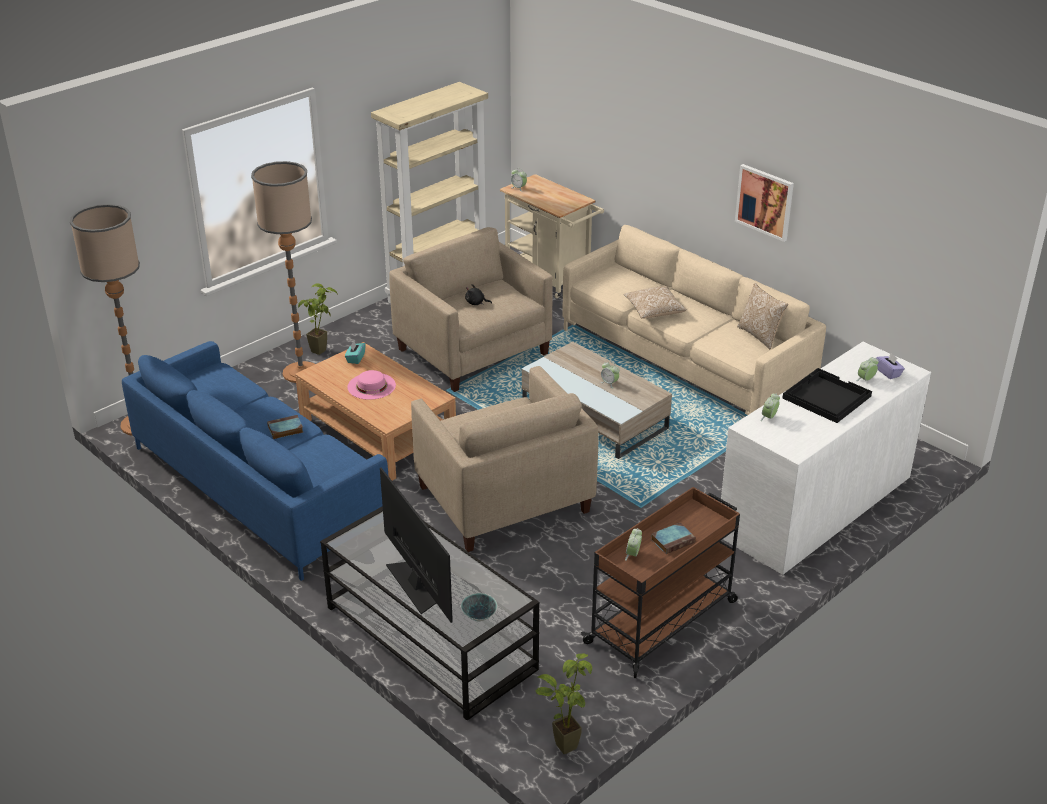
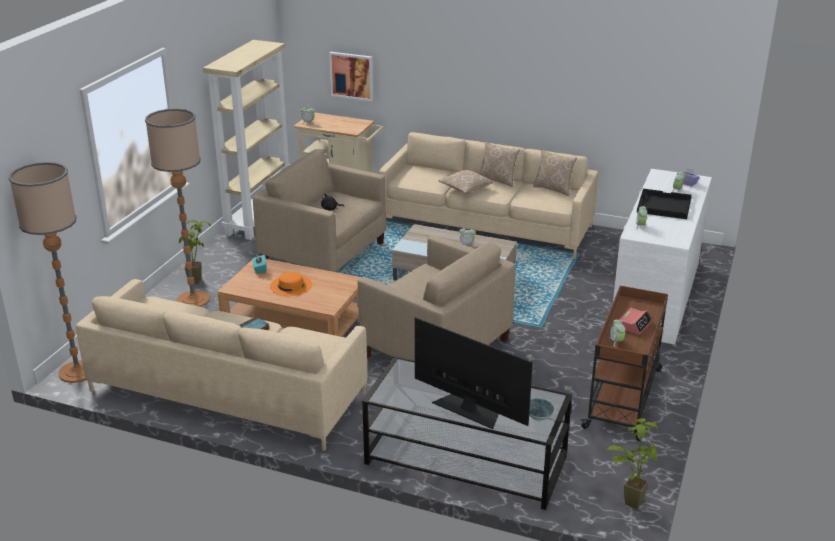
camera: 25 degrees left, 5 degrees down
blue sofa [122,341,388,581] -> beige sofa [76,279,368,451]
pink hat [347,370,396,400] -> orange hat [270,272,312,296]
book [651,523,696,554] -> alarm clock [619,308,652,335]
picture [735,164,794,242] -> picture moved to [329,52,373,101]
none -> pillow [480,142,520,187]

